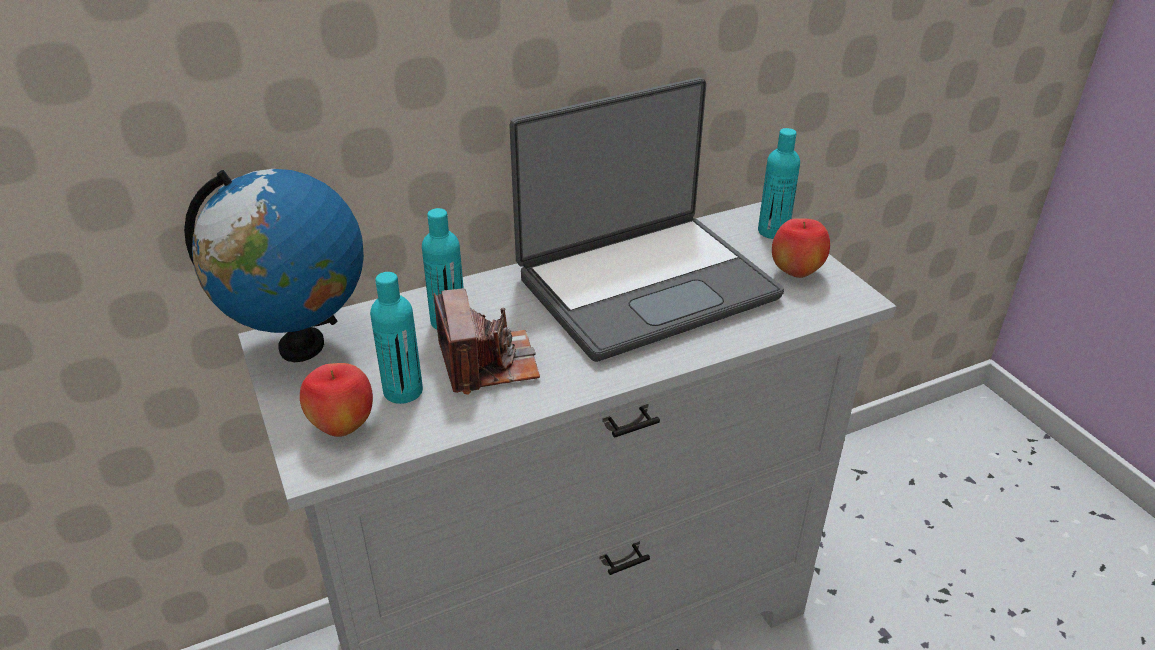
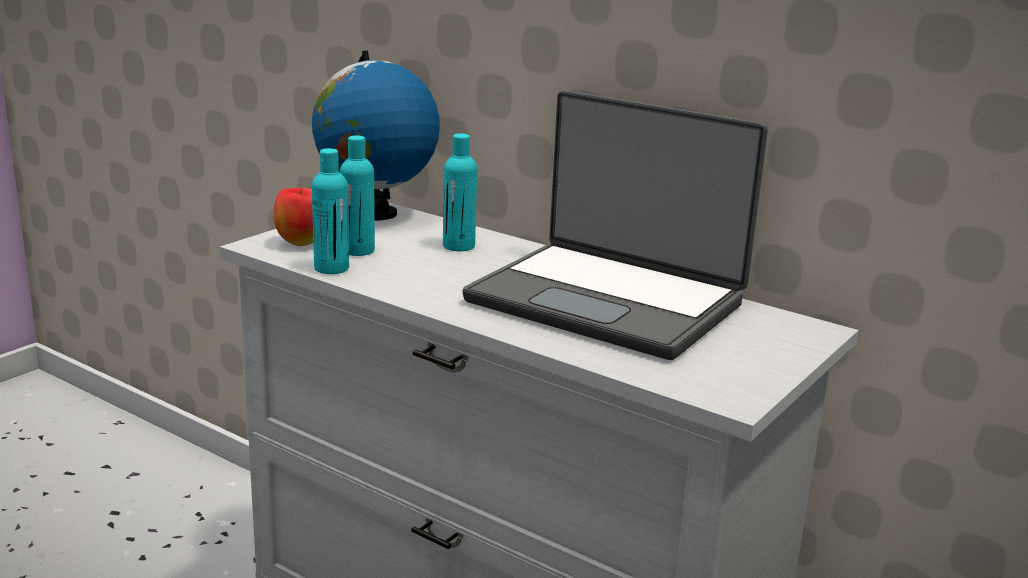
camera: 60 degrees right, 15 degrees down
camera [434,288,540,395] -> none
turquoise bottle [758,128,800,239] -> turquoise bottle moved to [312,148,349,274]
apple [772,219,830,278] -> none

